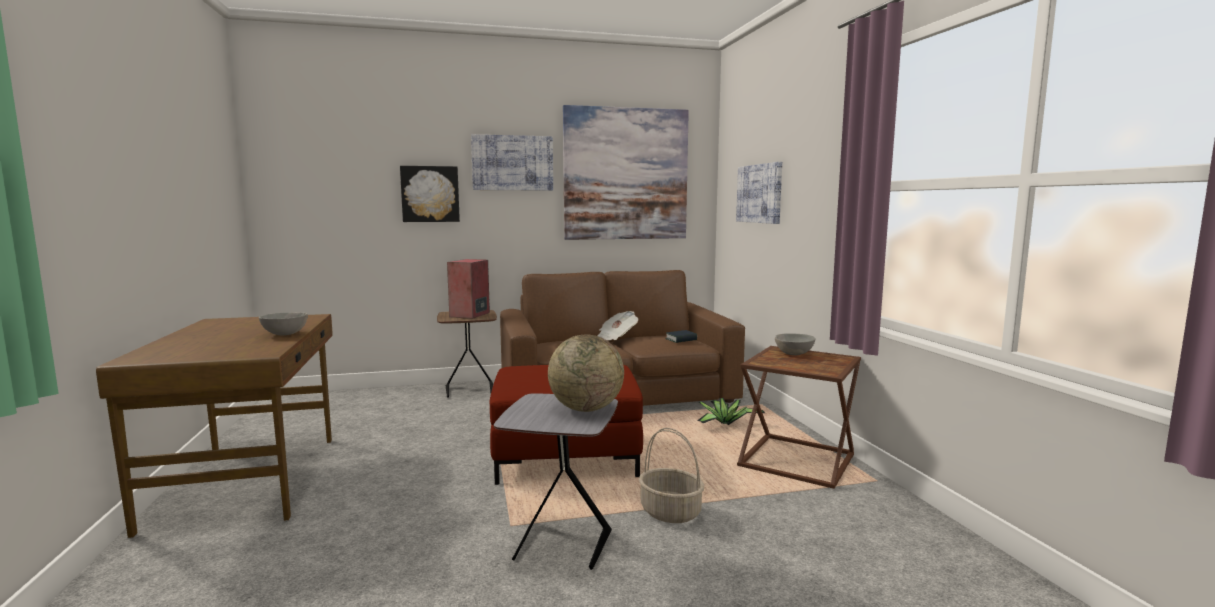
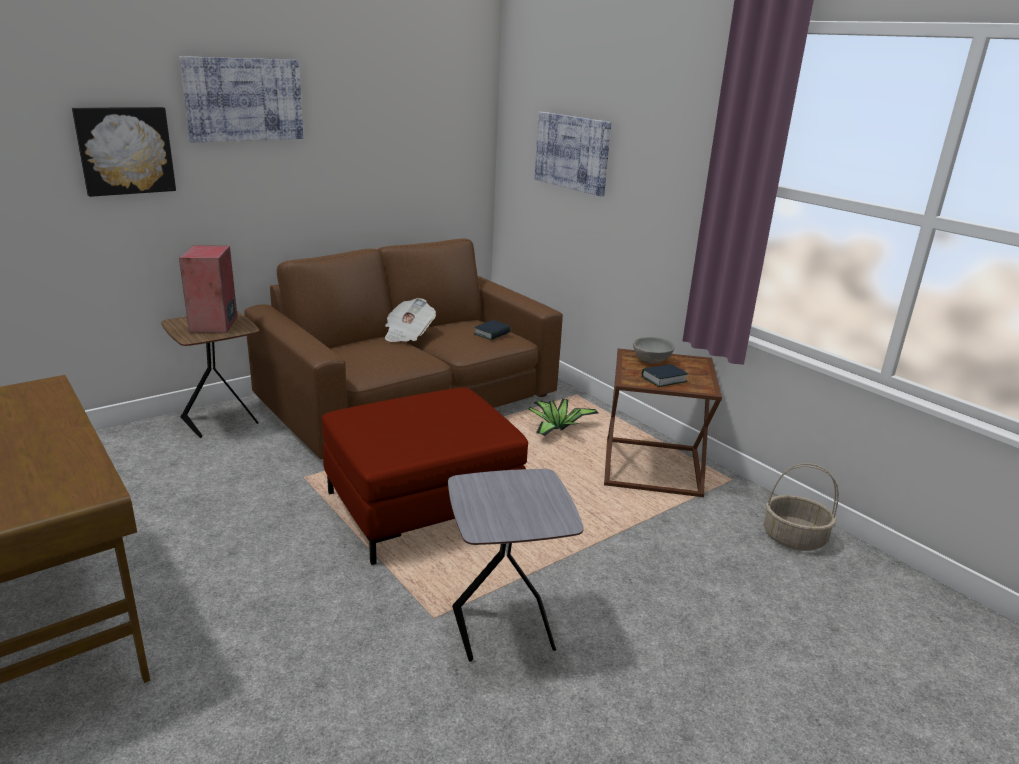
camera: 25 degrees left, 15 degrees up
grey bowl [259,312,308,335] -> none
globe [548,335,624,412] -> none
picture [563,105,689,240] -> none
basket [639,428,704,523] -> basket moved to [764,463,839,551]
none -> book [642,364,688,387]

